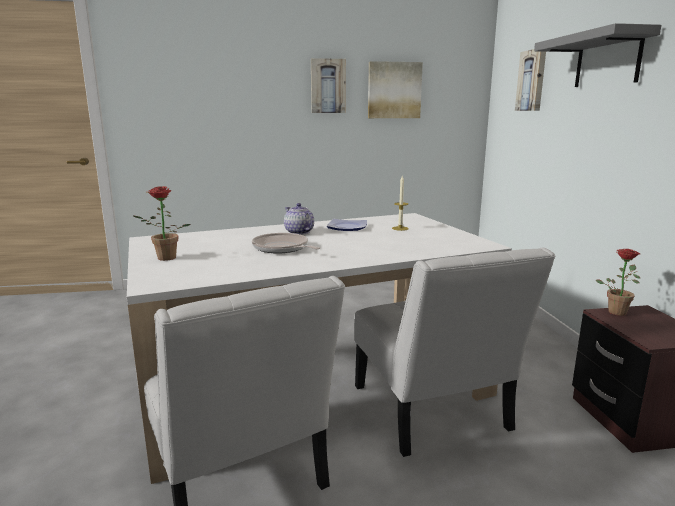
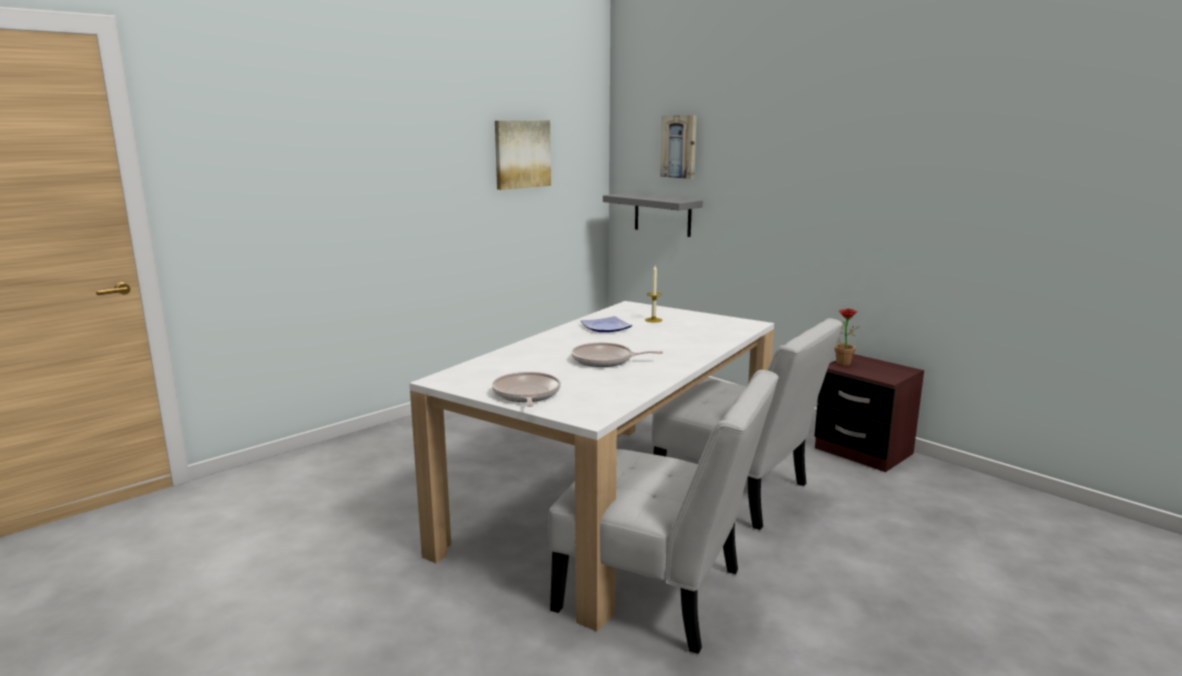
camera: 35 degrees left, 0 degrees up
potted plant [133,186,190,261] -> frying pan [492,372,561,407]
teapot [284,203,314,235] -> none
picture [311,58,346,113] -> none
grey shelf [534,23,662,87] -> grey shelf moved to [603,193,703,237]

